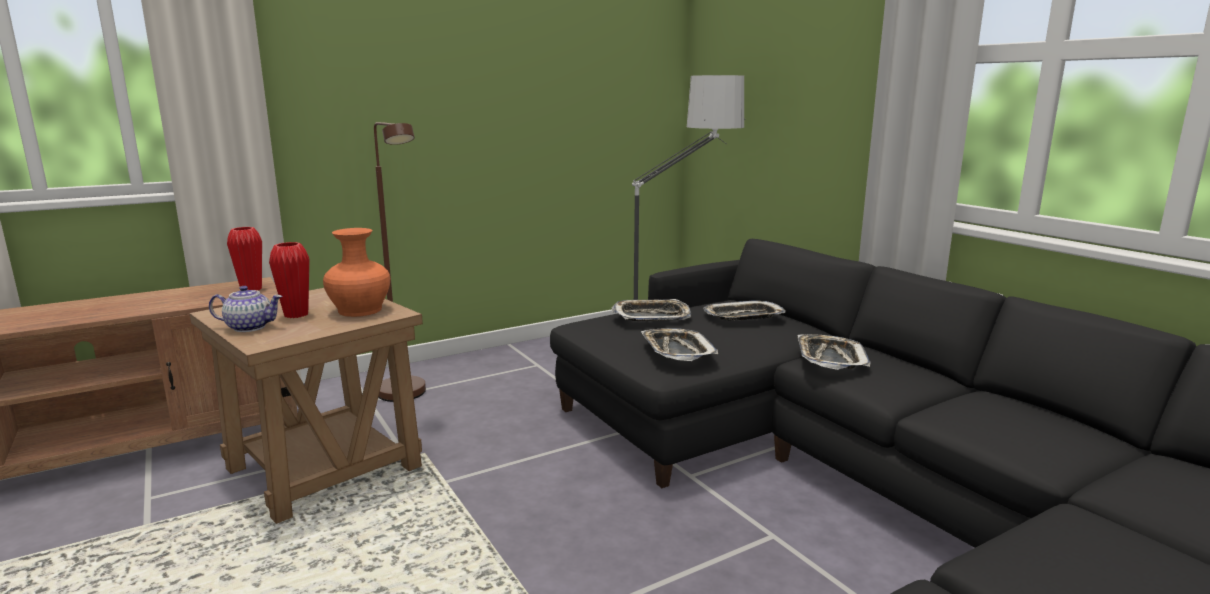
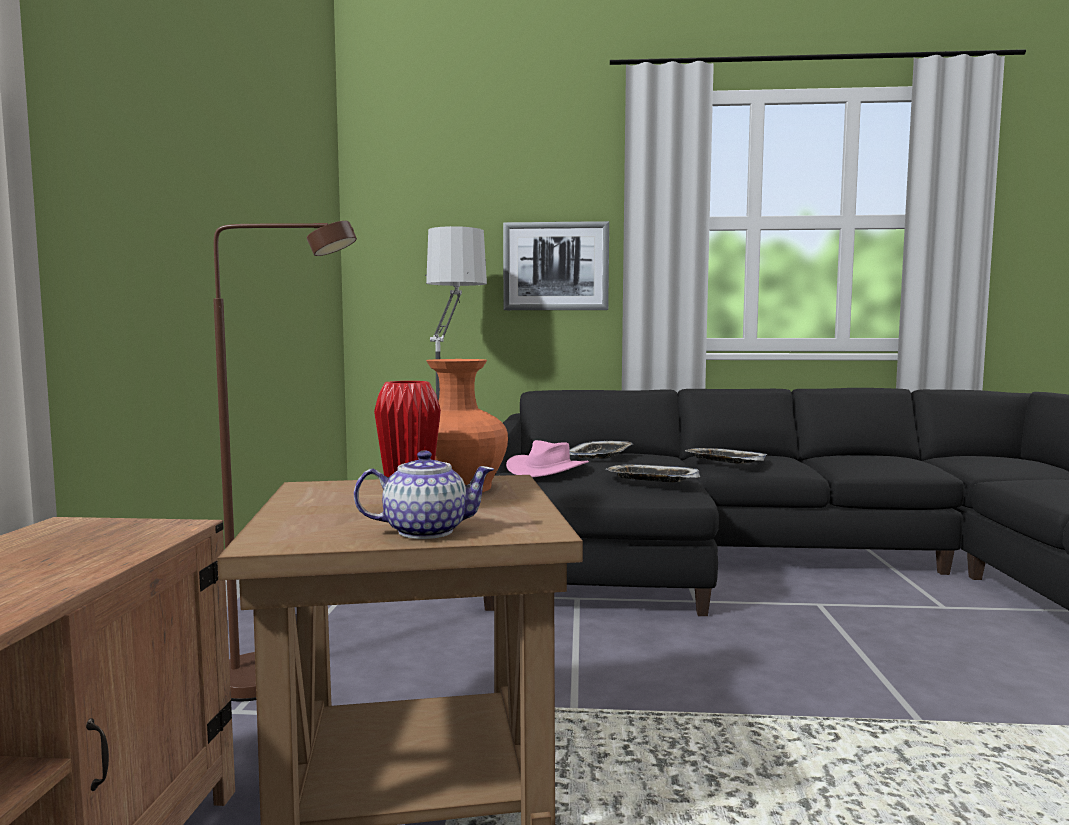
camera: 55 degrees left, 10 degrees down
teapot [209,286,282,332] -> teapot turned 45 degrees clockwise [354,450,495,539]
red vase [227,227,262,290] -> none
tray [612,299,691,321] -> pink hat [506,440,589,477]
none -> picture [503,221,609,310]

